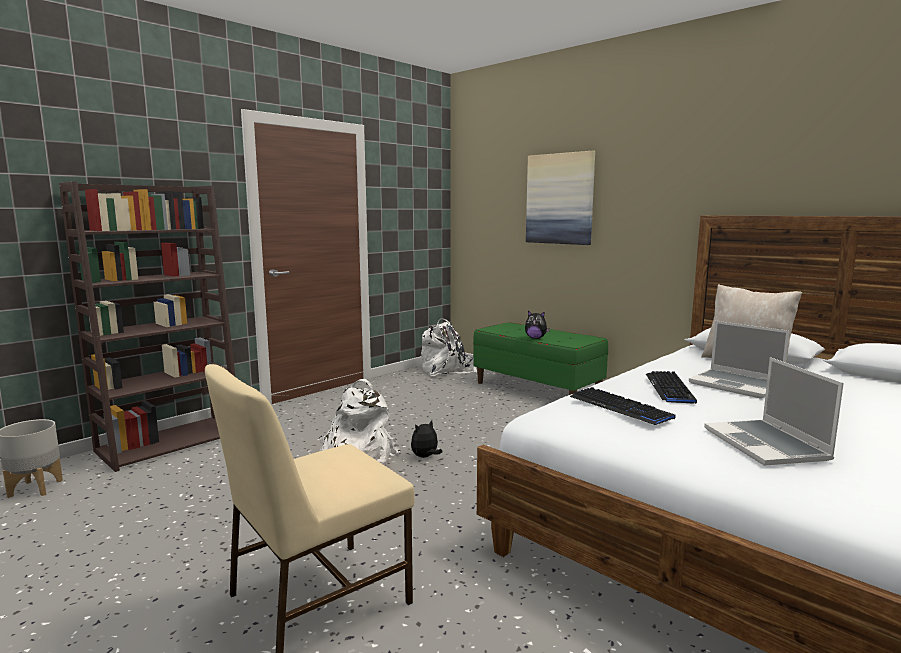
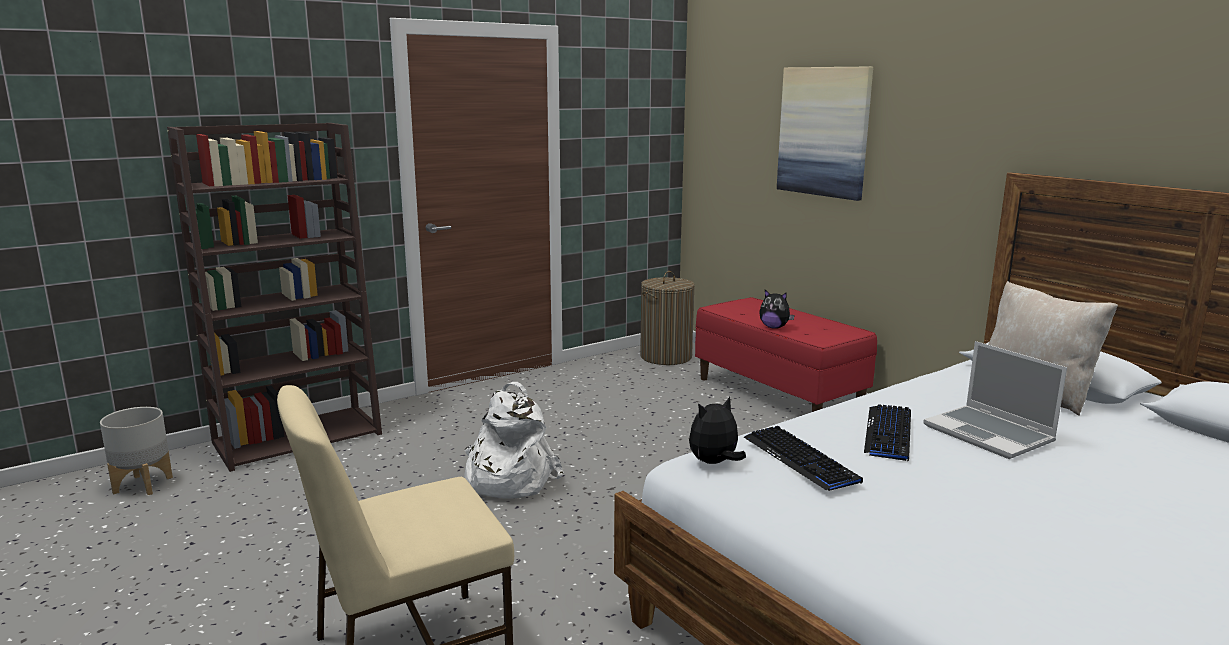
camera: 10 degrees right, 5 degrees up
plush toy [411,420,442,458] -> plush toy moved to [689,397,746,464]
white backpack [421,318,477,376] -> laundry basket [640,271,695,365]
green bench [473,322,608,395] -> red bench [695,297,877,412]
laptop [704,357,844,466] -> none

